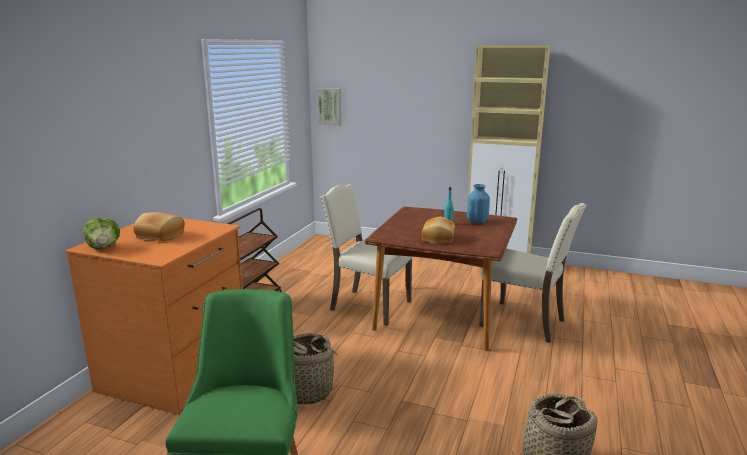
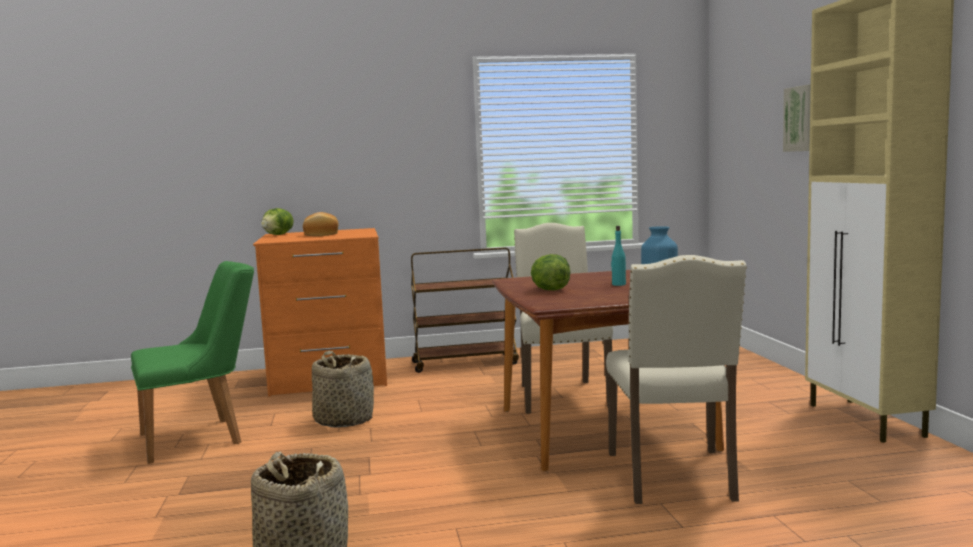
camera: 60 degrees right, 10 degrees down
picture [317,88,341,126] -> picture moved to [783,84,811,152]
bread [422,217,455,244] -> lettuce [531,254,570,291]

